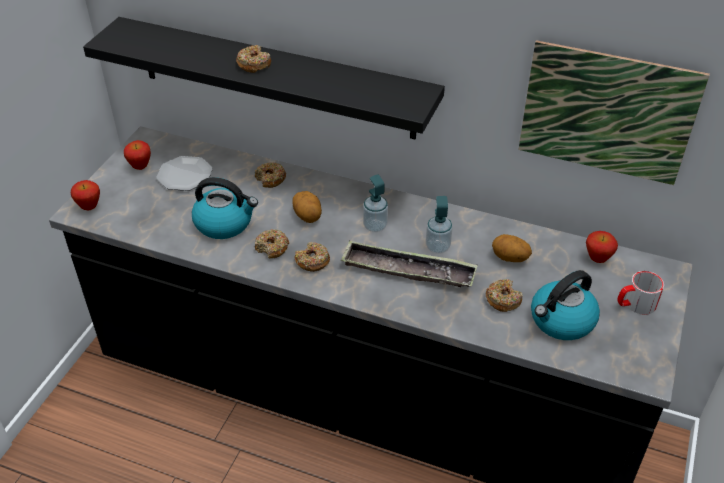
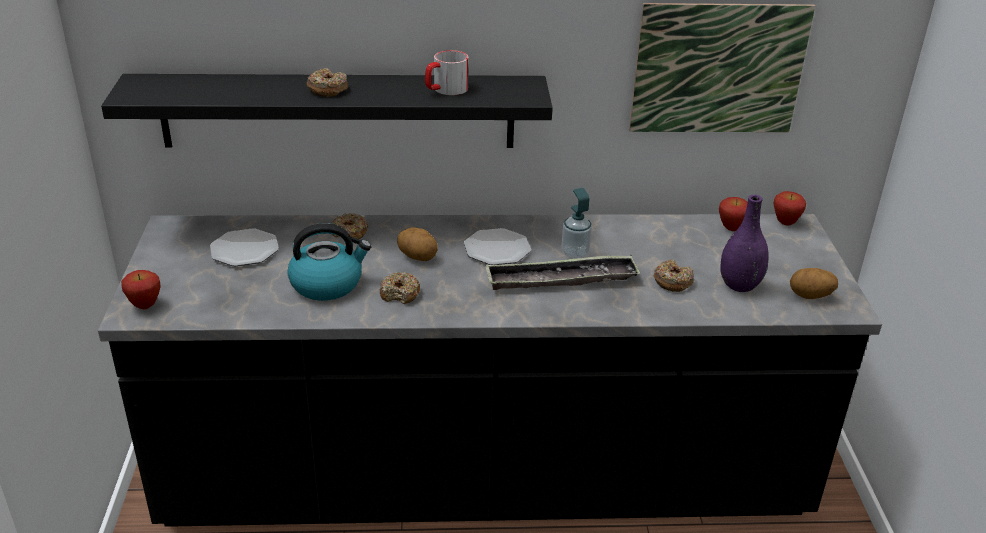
camera: 25 degrees left, 10 degrees down
apple [124,140,151,170] -> apple moved to [773,191,806,226]
donut [294,242,330,272] -> none
soap dispenser [363,174,388,232] -> plate [464,228,531,265]
potato [492,234,532,262] -> potato moved to [790,268,838,299]
kettle [531,270,600,340] -> purple vase [720,195,769,292]
mug [617,271,664,315] -> mug moved to [425,50,469,95]

